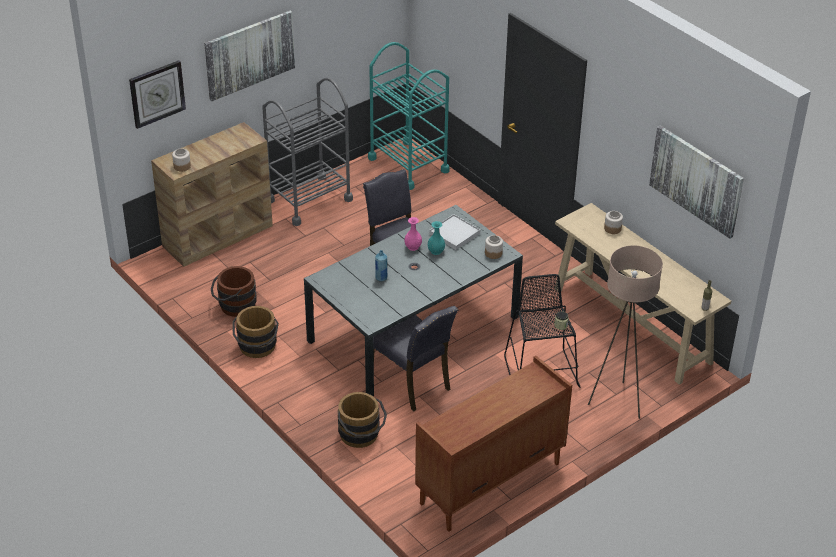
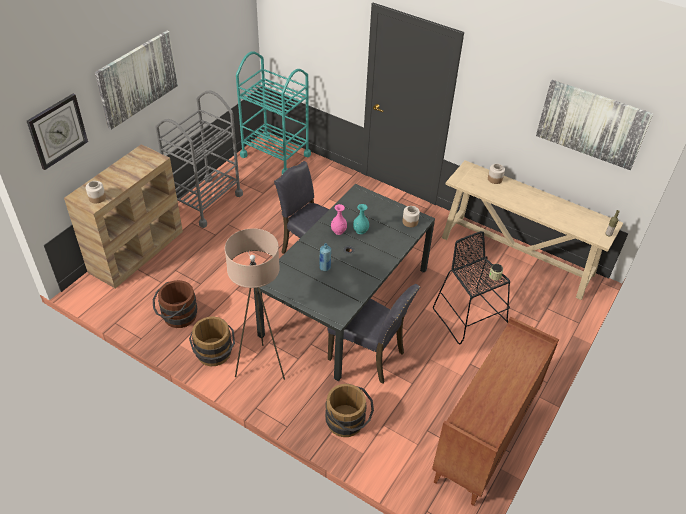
camera: 20 degrees left, 5 degrees up
white tray [429,214,480,250] -> none
beige floor lamp [588,246,663,419] -> beige floor lamp moved to [225,228,285,380]

